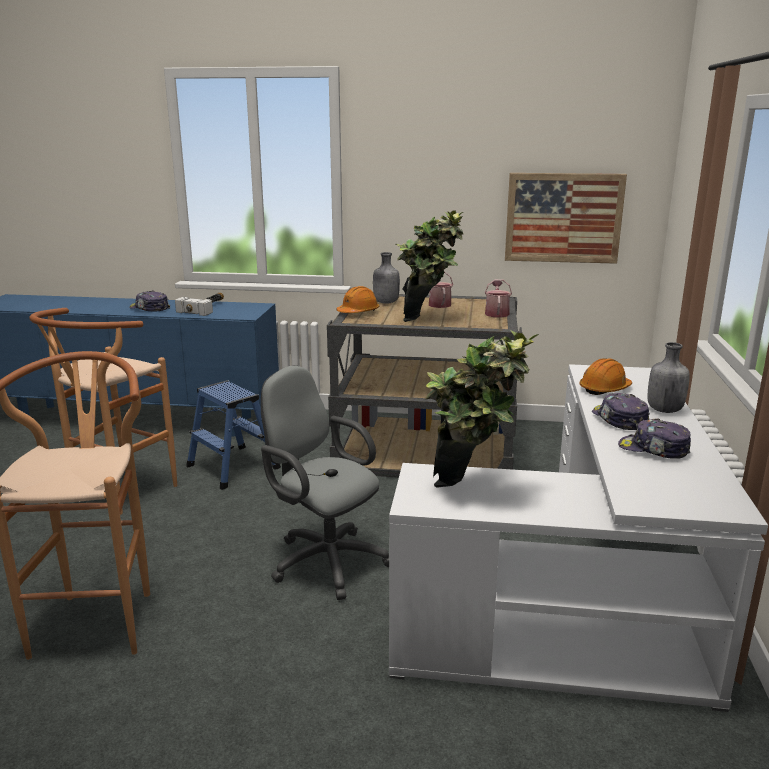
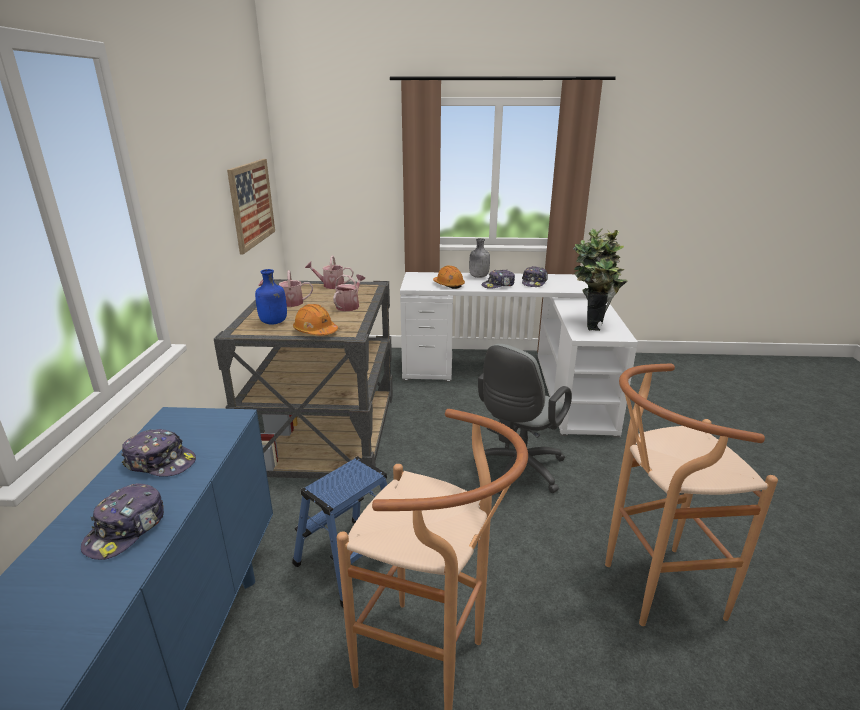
camera: 95 degrees left, 5 degrees up
hammer [175,292,224,316] -> cap [121,429,196,477]
grey bottle [373,252,400,304] -> blue bottle [255,269,287,325]
potted plant [396,210,463,322] -> watering can [333,274,365,311]

